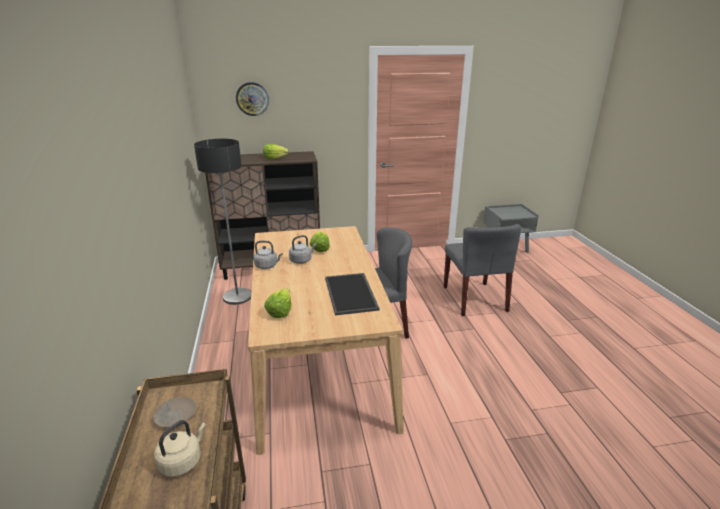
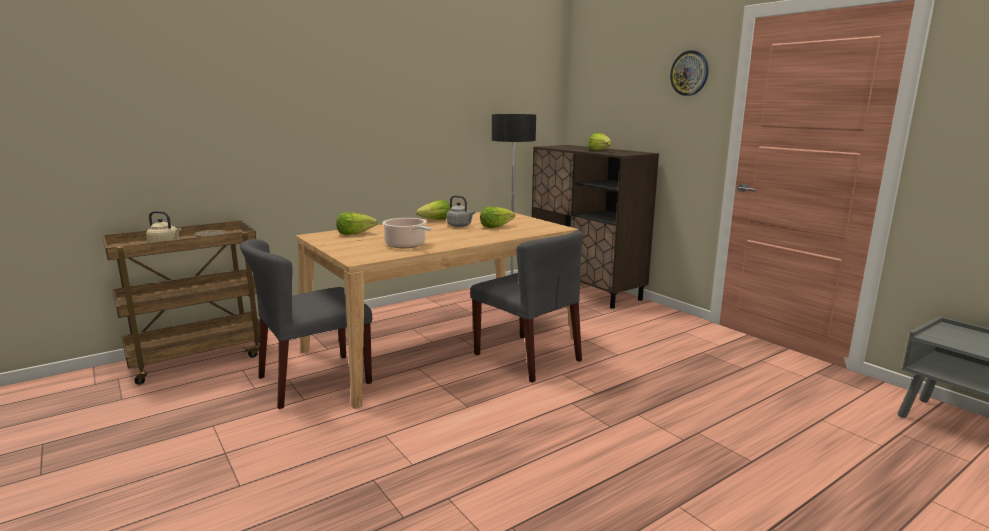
camera: 65 degrees right, 10 degrees down
wall clock [236,82,269,116] -> wall clock moved to [670,50,709,96]
grey kettle [254,241,283,269] -> lettuce [416,200,450,220]
tray [325,273,380,315] -> cooking pot [382,218,432,248]
grey chair [444,224,521,316] -> grey chair moved to [240,239,372,409]

